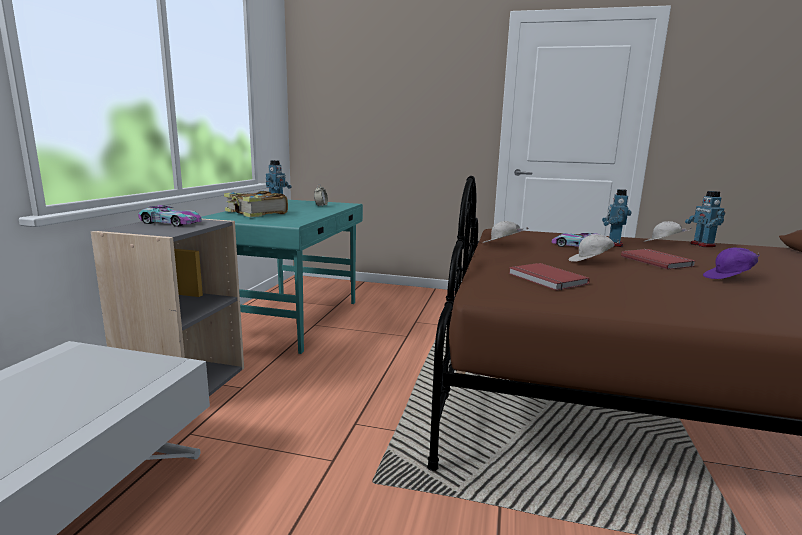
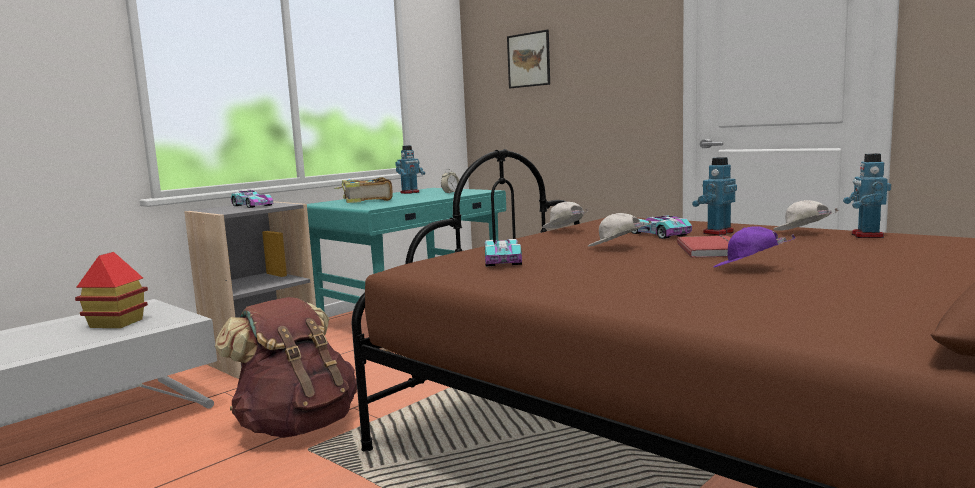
camera: 30 degrees right, 5 degrees down
red book [508,263,590,291] -> toy car [485,239,522,266]
none -> toy house [75,252,148,328]
none -> brown backpack [215,297,357,438]
none -> picture [507,30,550,88]

